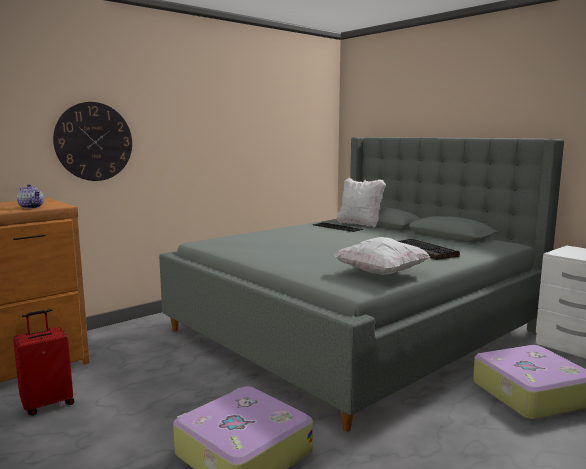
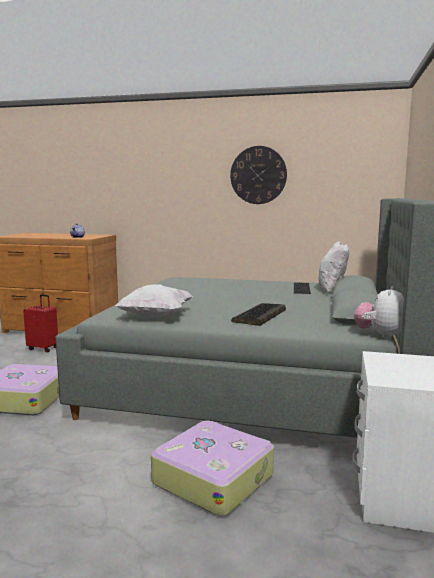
camera: 55 degrees right, 0 degrees up
wall clock [53,102,132,181] -> wall clock moved to [230,146,287,204]
none -> plush toy [354,286,404,339]

